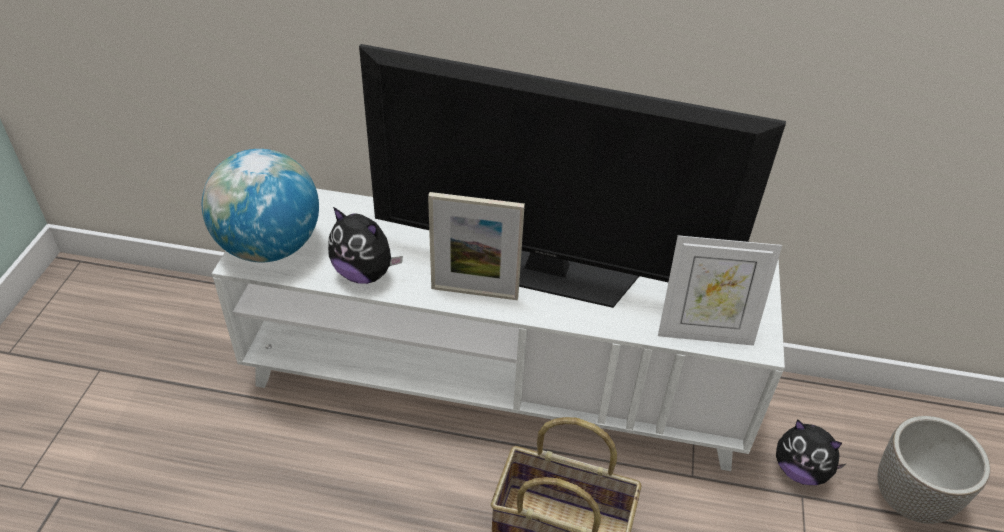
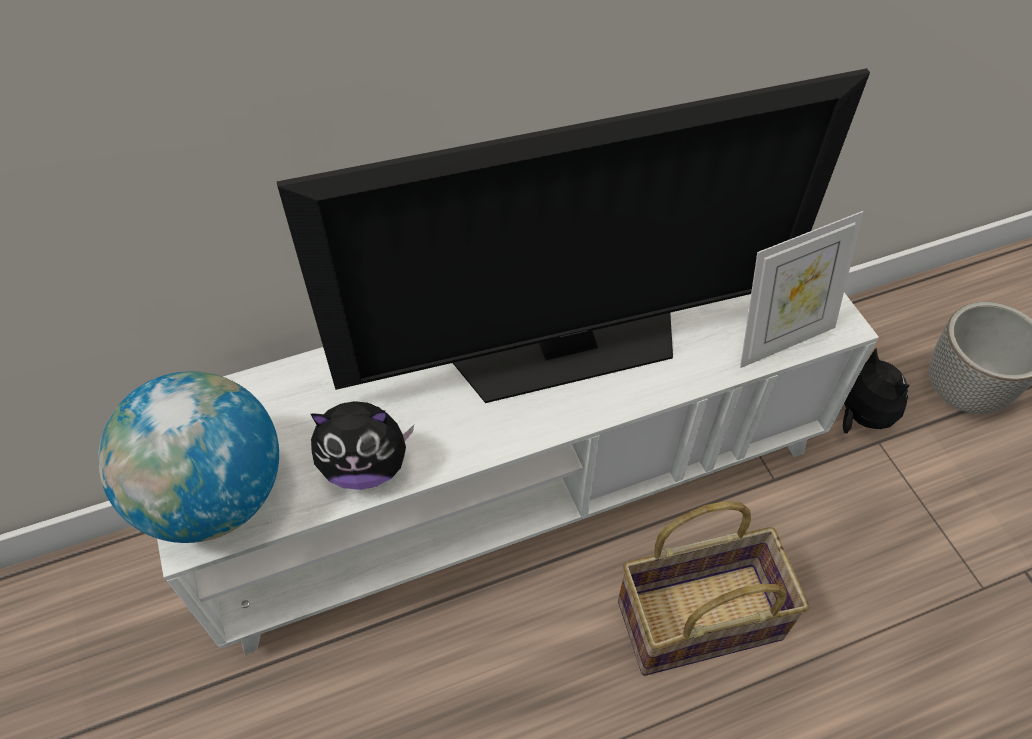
camera: 30 degrees left, 10 degrees up
picture frame [428,192,525,300] -> none
plush toy [776,419,846,485] -> plush toy turned 120 degrees counterclockwise [843,348,910,433]

